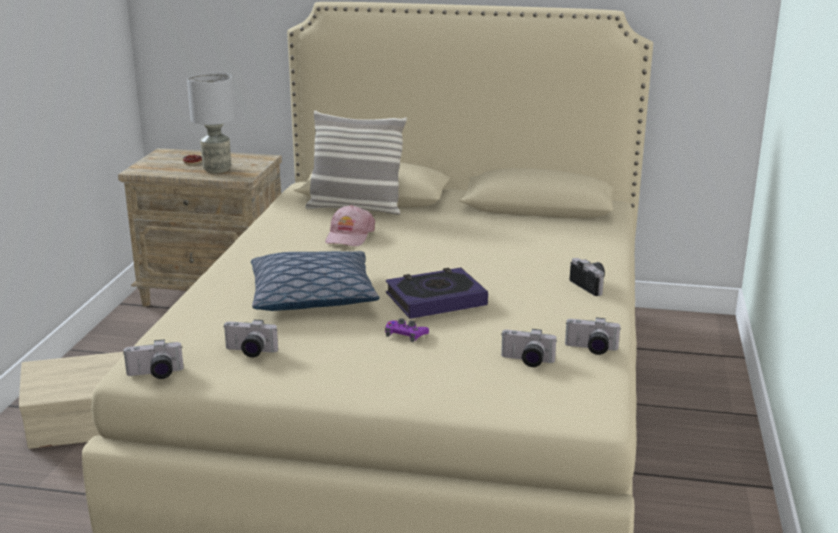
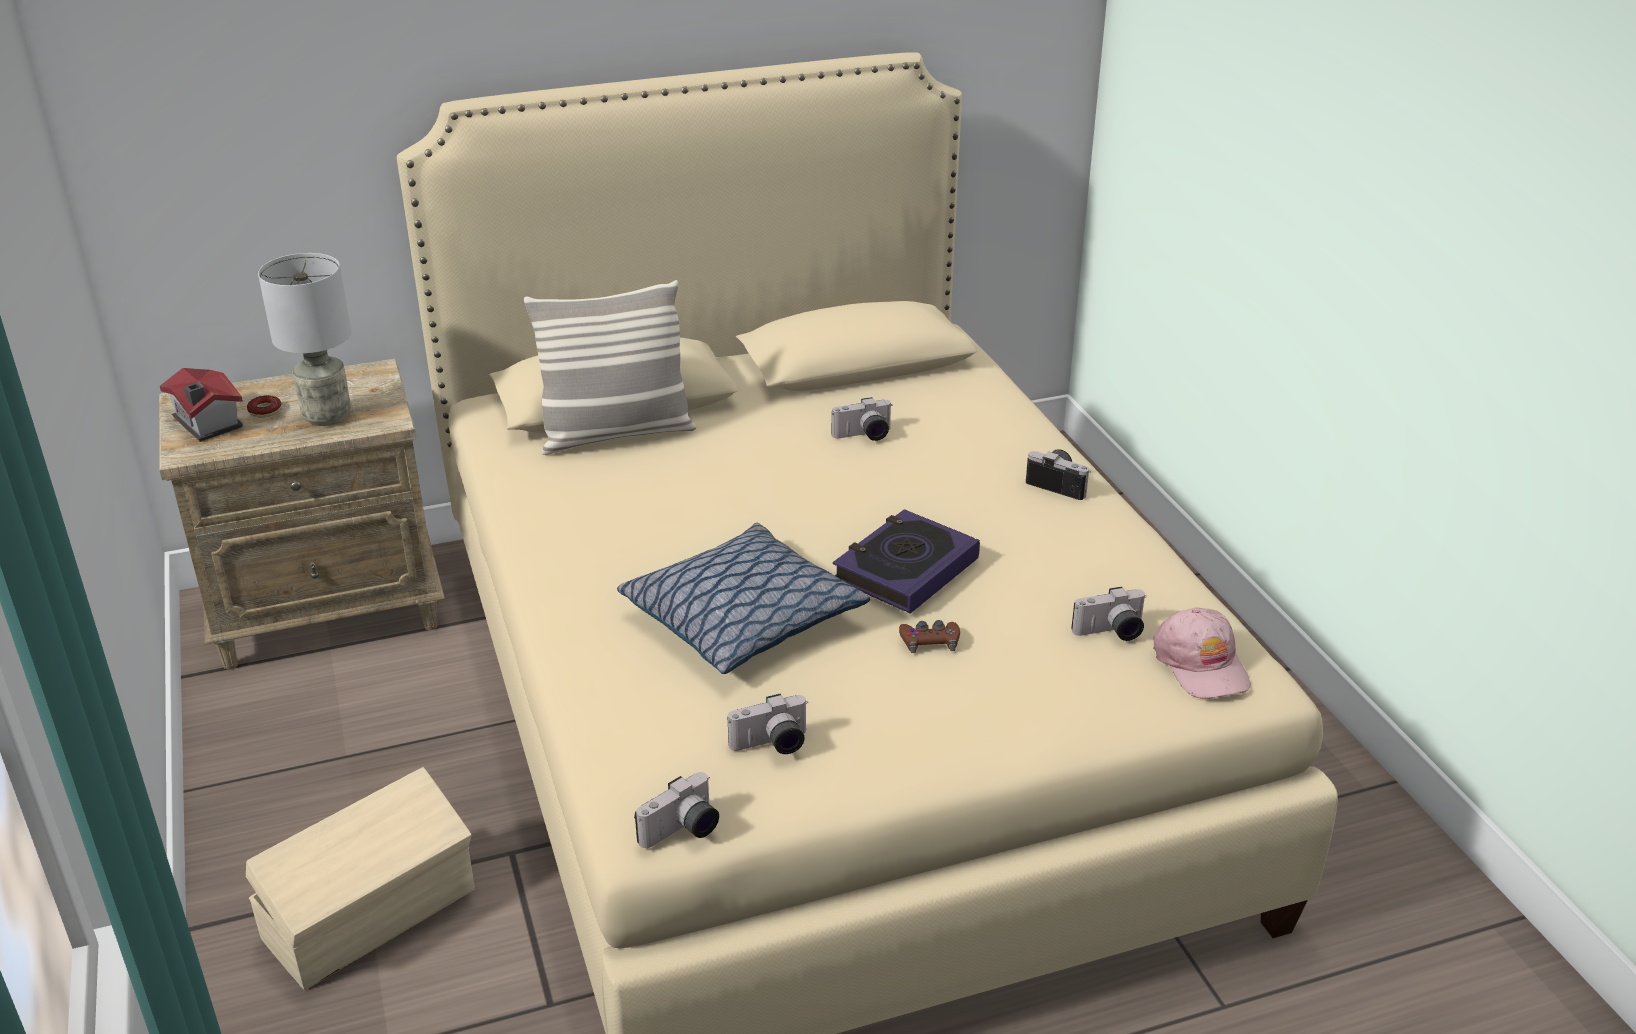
camera: 30 degrees left, 10 degrees up
pink cap [325,205,375,246] -> pink cap moved to [1153,607,1251,699]
purple game controller [385,318,429,342] -> brown game controller [899,620,960,653]
camera [565,317,621,355] -> camera moved to [832,397,893,441]
none -> toy house [160,368,243,442]

